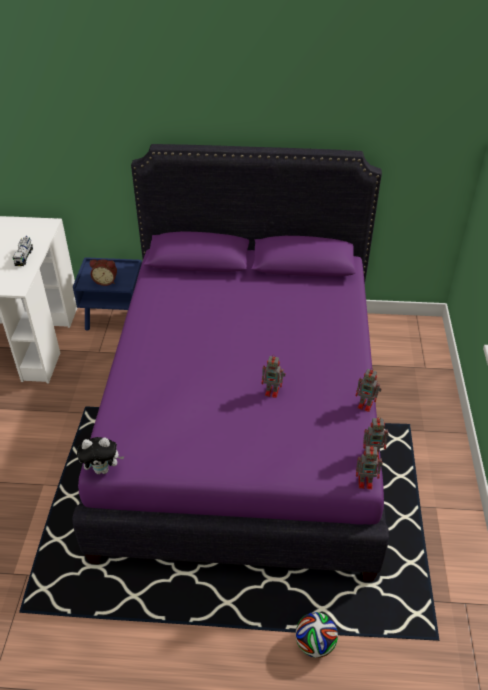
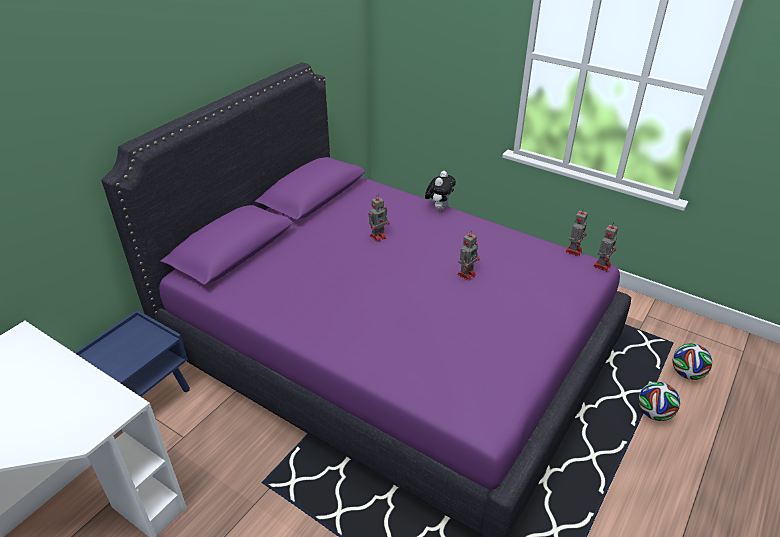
camera: 60 degrees left, 5 degrees down
toy truck [12,236,33,266] -> none
plush toy [77,437,124,474] -> plush toy moved to [425,171,456,211]
alarm clock [90,260,117,286] -> none
toy robot [356,368,382,412] -> toy robot moved to [369,194,389,242]
none -> football [672,343,712,380]

